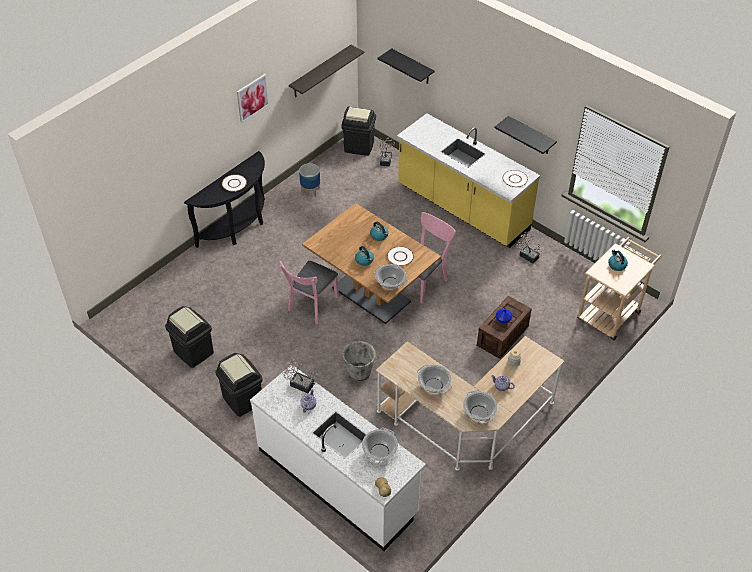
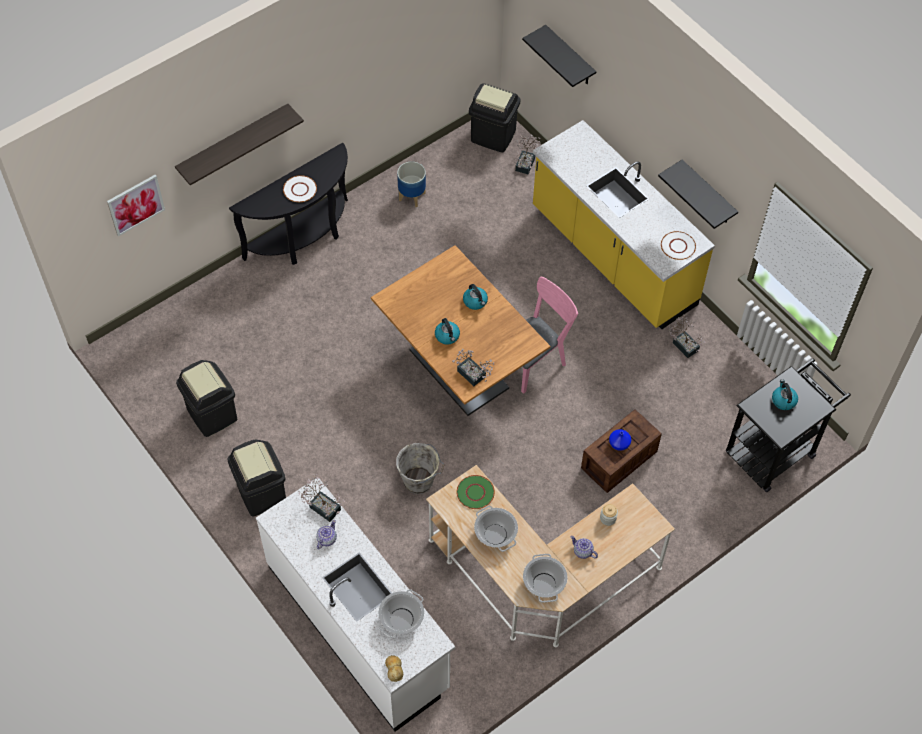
camera: 10 degrees right, 10 degrees up
picture [237,74,269,123] -> picture moved to [107,175,165,236]
pink chair [279,261,339,324] -> none
shelf [289,45,364,98] -> shelf moved to [175,104,304,185]
cooking pot [373,264,408,290] -> potted plant [452,349,495,386]
white plate [387,246,414,266] -> none
beige cart [577,237,662,340] -> black cart [726,358,851,492]
none -> green plate [457,475,495,509]

